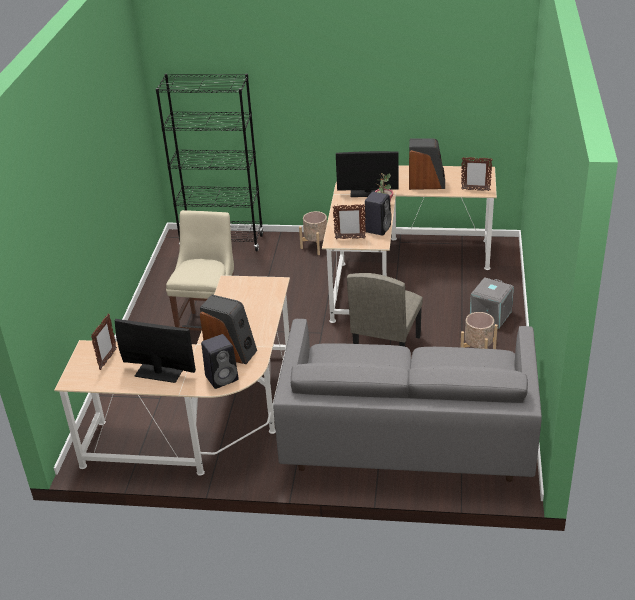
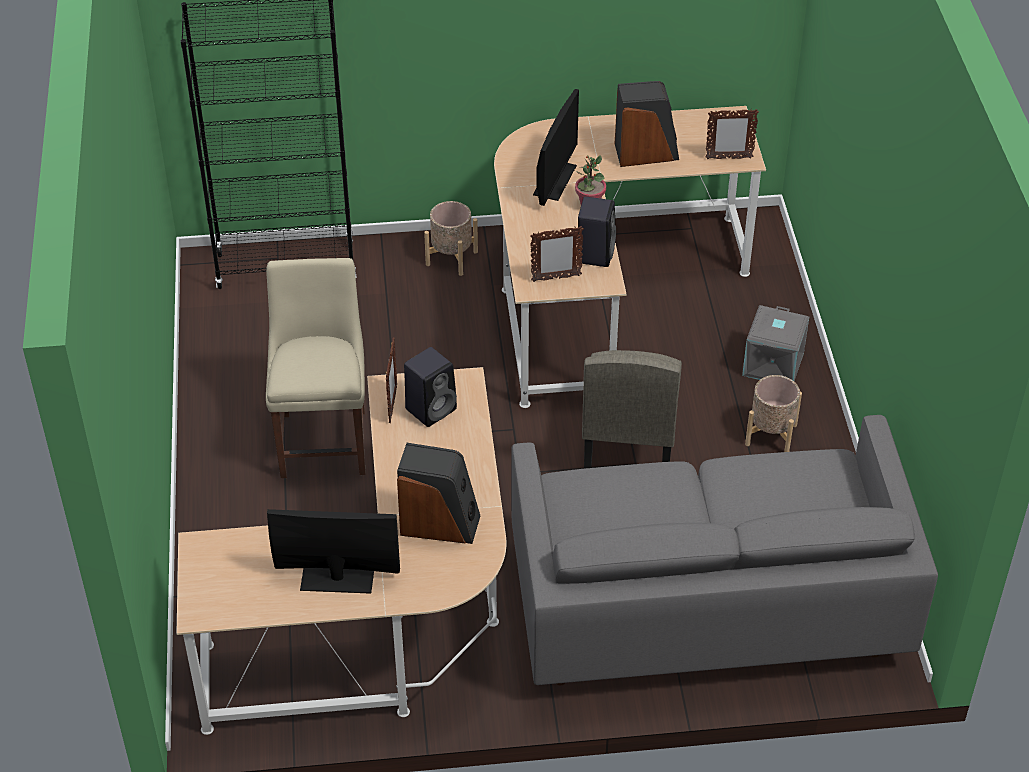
camera: 15 degrees left, 10 degrees up
picture frame [91,313,117,370] -> picture frame moved to [386,337,397,423]
black speaker [201,334,239,389] -> black speaker moved to [404,347,457,427]
monitor [336,151,398,197] -> monitor turned 60 degrees counterclockwise [533,89,579,206]

